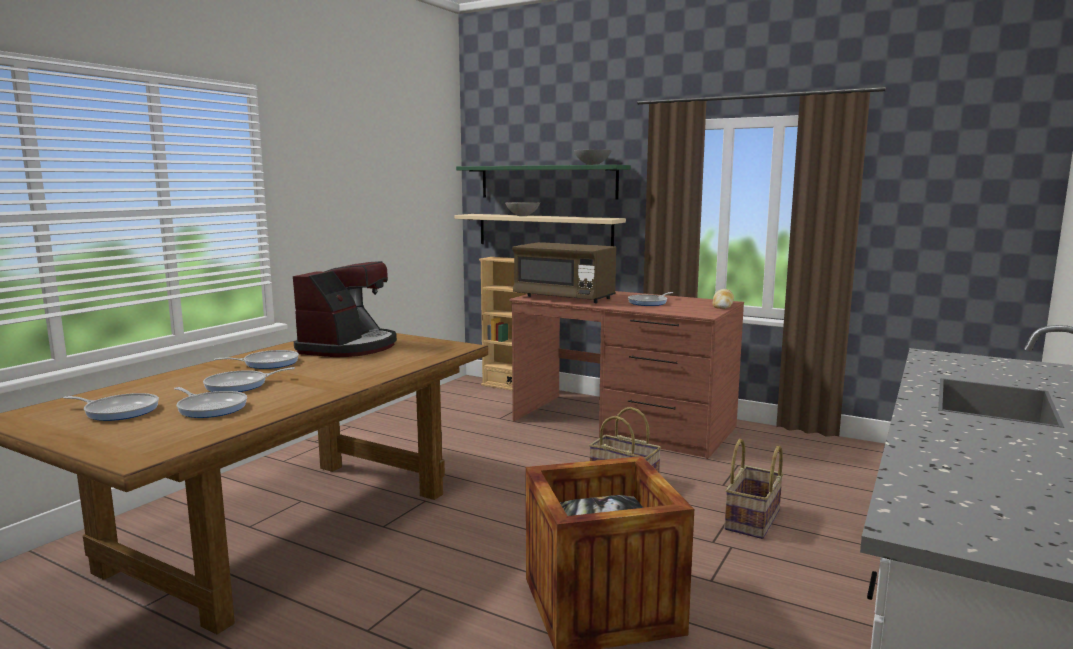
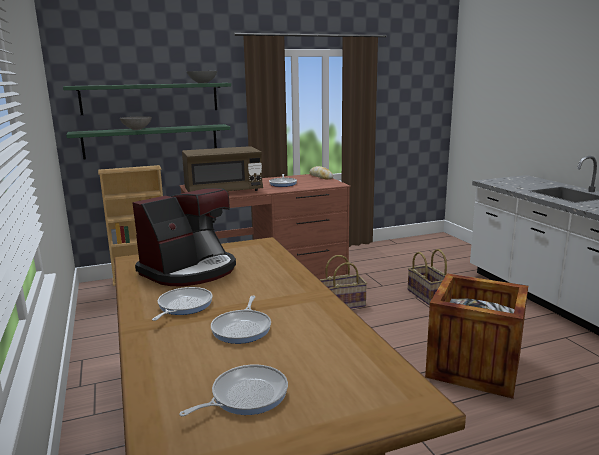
camera: 50 degrees left, 5 degrees up
frying pan [174,387,247,418] -> none
coffee machine [293,261,397,357] -> coffee machine turned 75 degrees clockwise [132,188,236,286]
beige shelf [454,214,626,246] -> green shelf [66,124,231,159]

